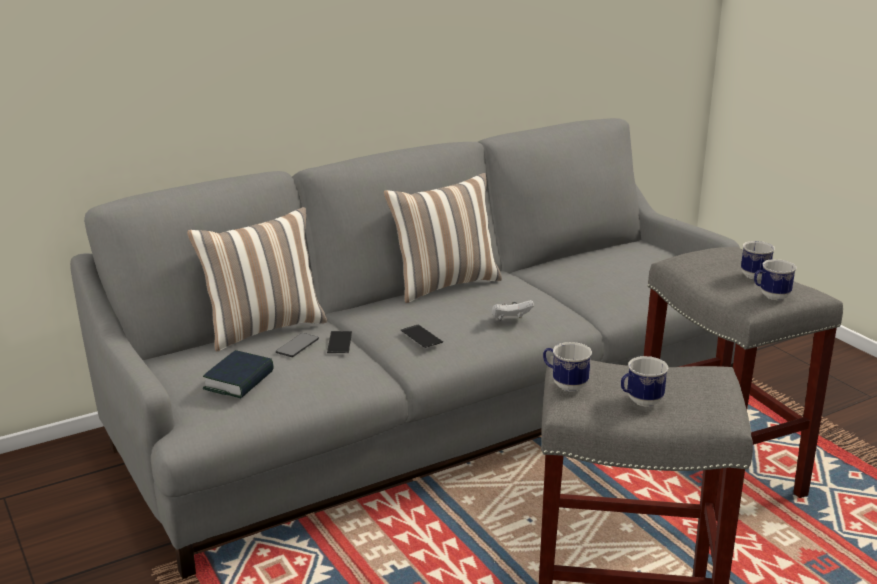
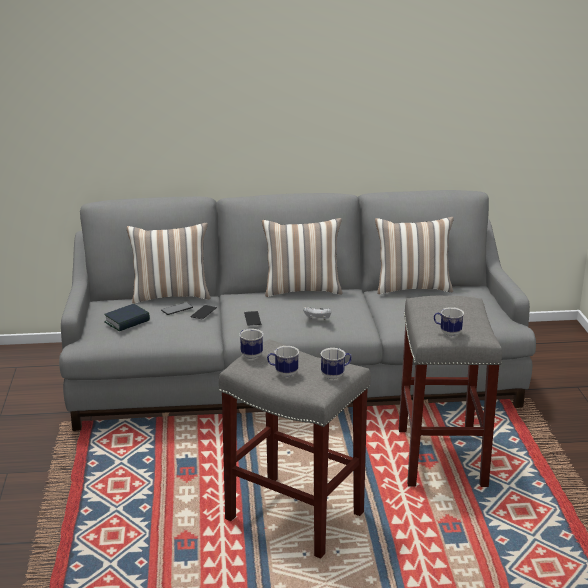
camera: 25 degrees right, 0 degrees up
mug [741,241,775,280] -> mug moved to [321,348,352,380]
none -> pillow [375,217,454,294]

